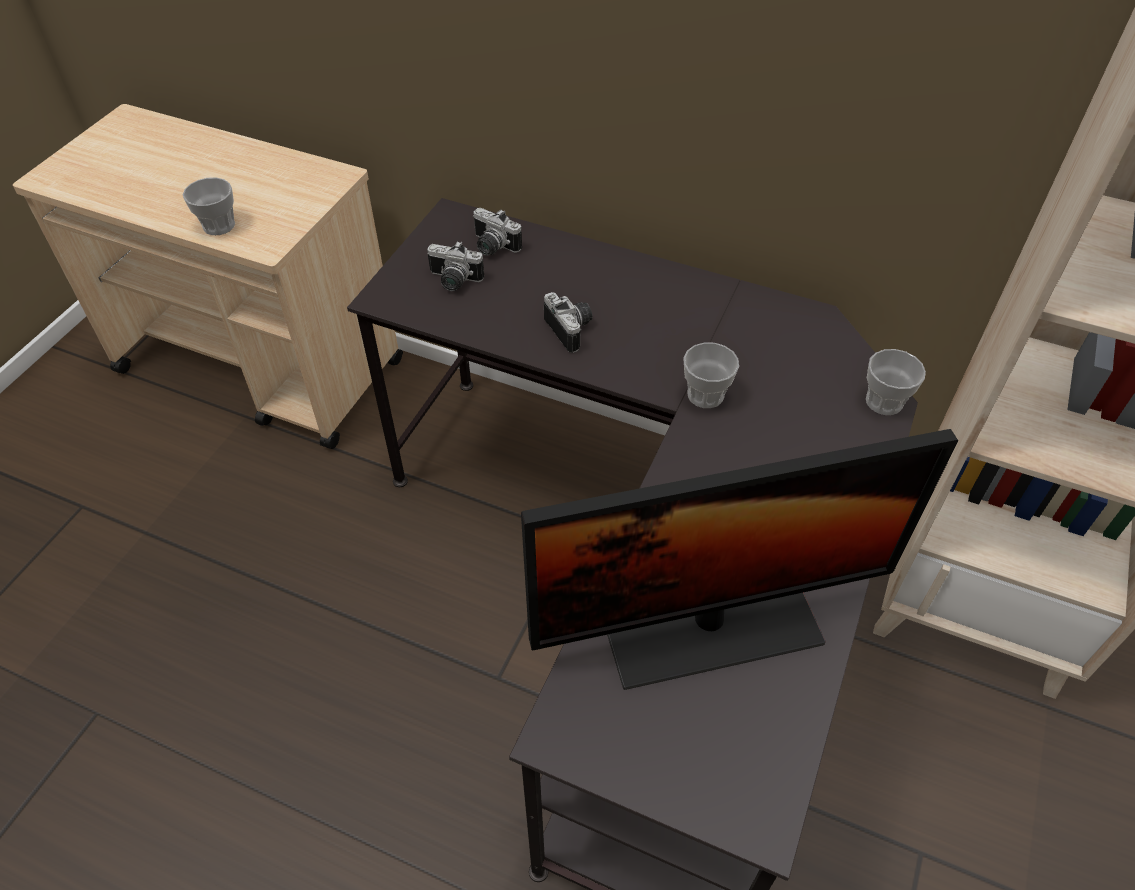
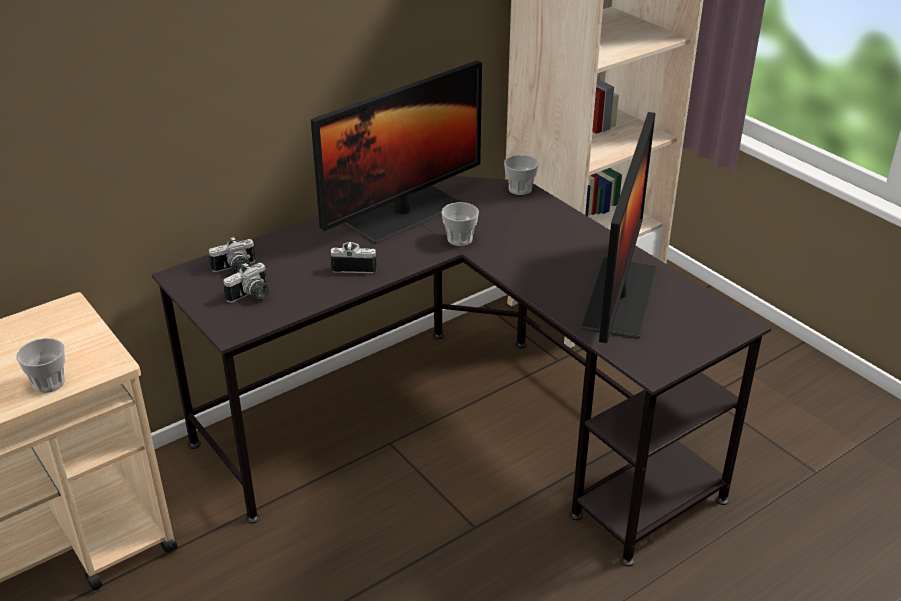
camera: 60 degrees left, 15 degrees down
none -> monitor [311,61,482,244]

